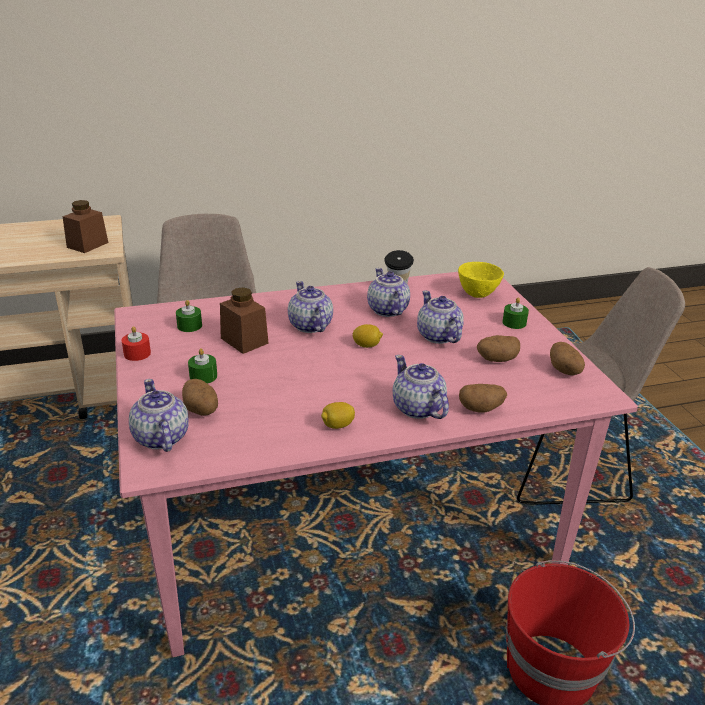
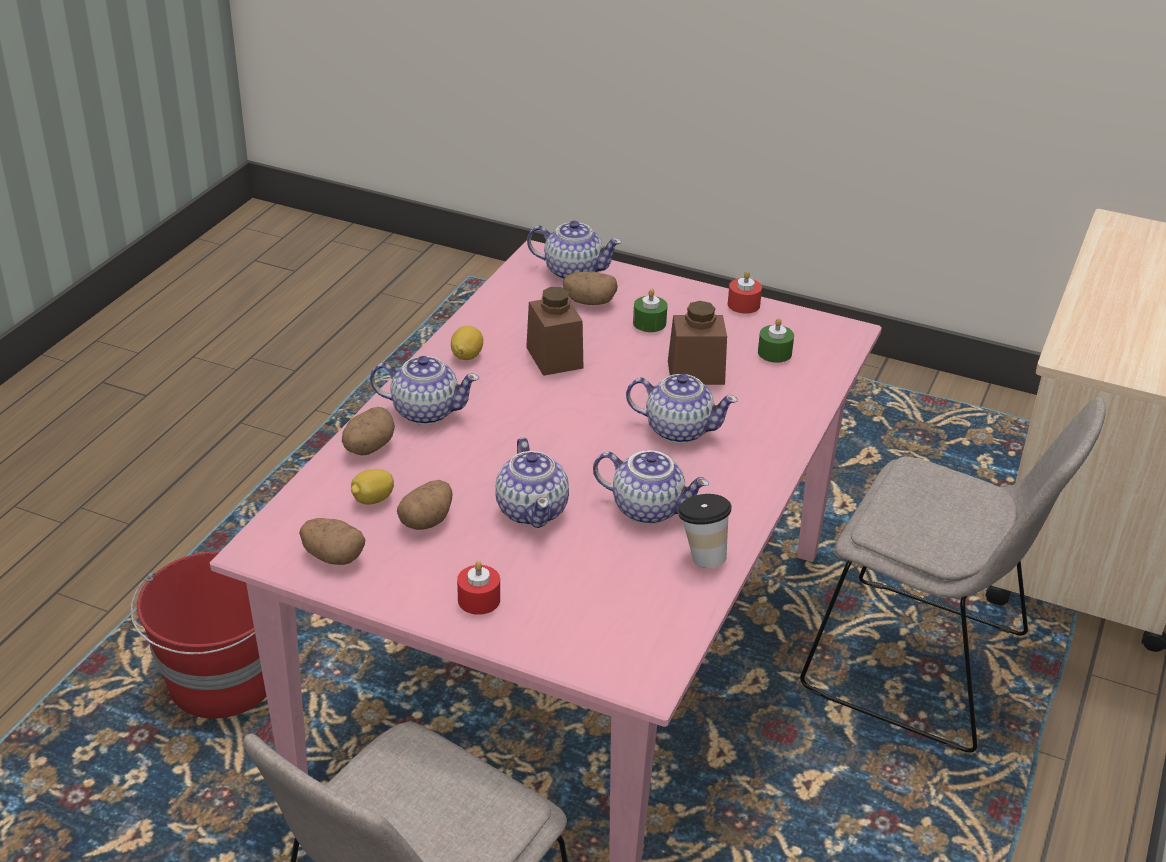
camera: 130 degrees right, 5 degrees up
brown jar [63,200,108,253] -> brown jar moved to [526,287,583,376]
lemon [353,324,383,348] -> lemon moved to [351,469,394,505]
teapot [417,291,464,344] -> teapot turned 60 degrees clockwise [495,437,569,528]
yellow bowl [458,262,504,298] -> none
green candle [502,298,529,329] -> red candle [457,561,500,615]

